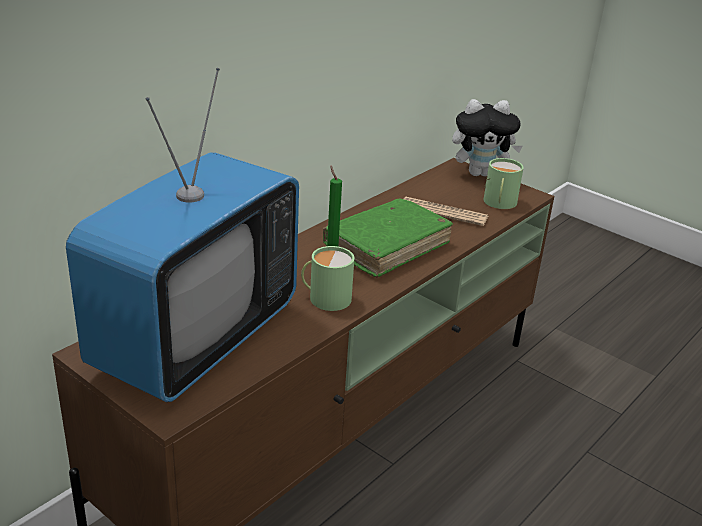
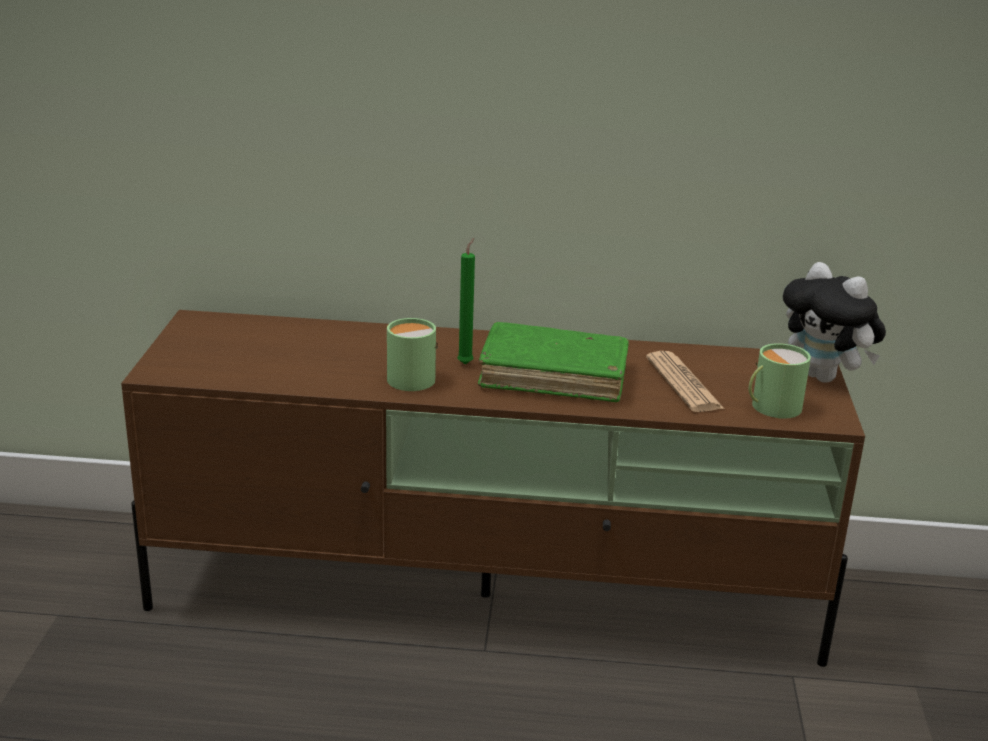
camera: 55 degrees right, 5 degrees down
television [66,68,299,402] -> none

